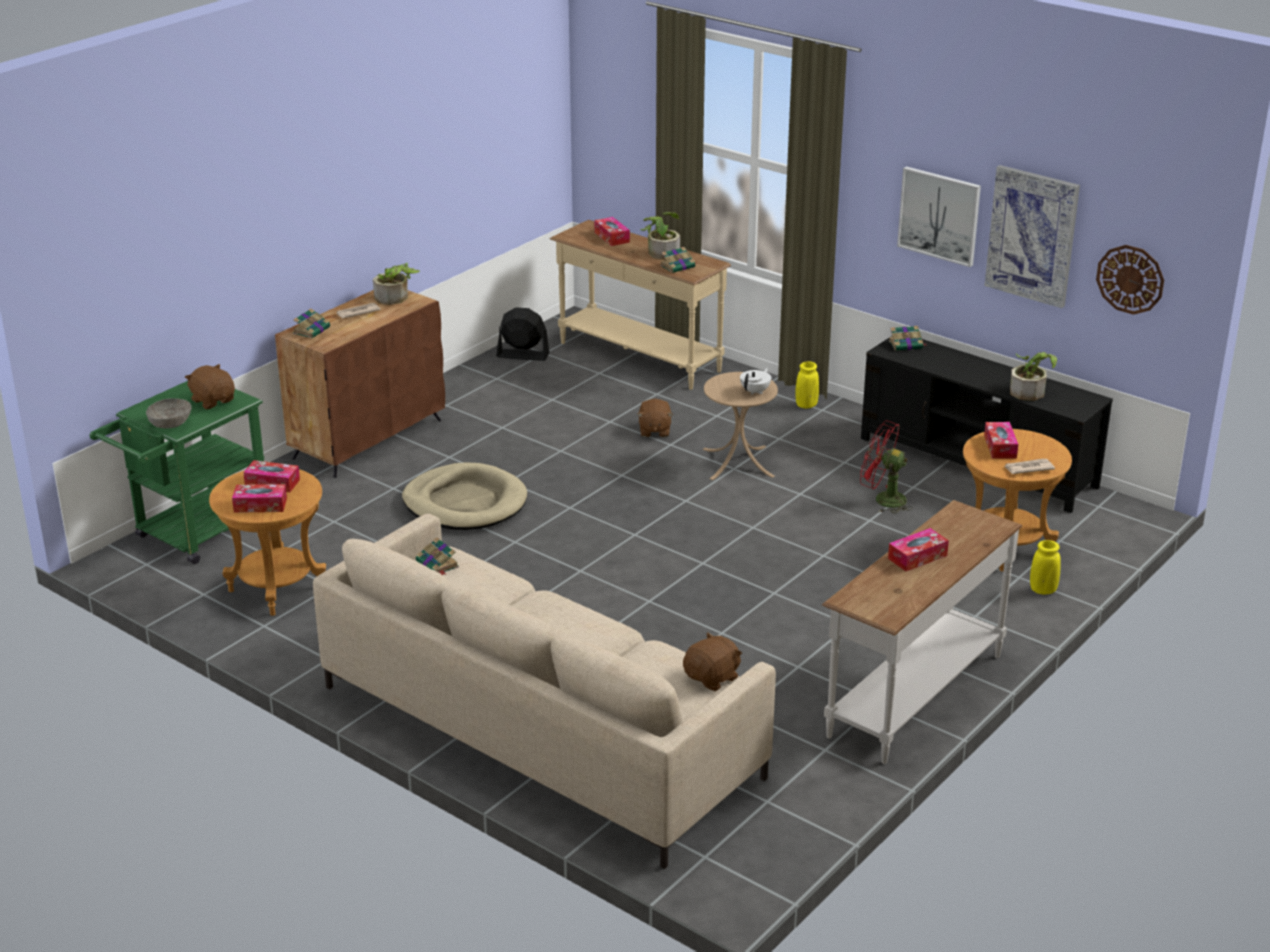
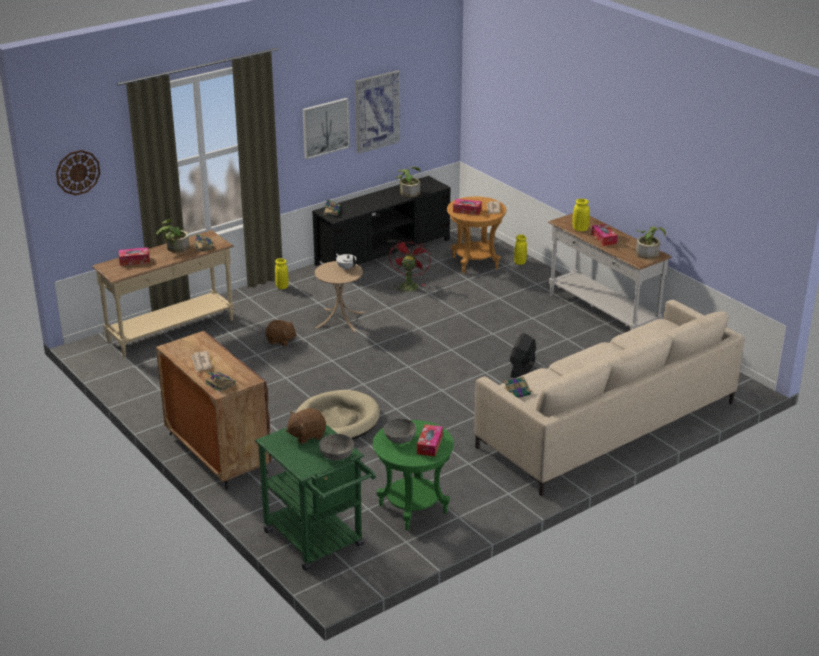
camera: 75 degrees left, 0 degrees up
brown side table [209,469,326,616] -> green side table [373,420,454,530]
tissue box [243,460,300,492] -> grey bowl [384,418,416,444]
potted plant [373,263,420,305] -> potted plant moved to [636,227,666,259]
black fan [496,308,549,361] -> black fan moved to [510,333,536,378]
brown plush toy [683,632,742,691] -> none
red fan [860,421,913,514] -> red fan turned 150 degrees clockwise [389,239,431,294]
wall clock [1096,245,1164,315] -> wall clock moved to [56,150,100,196]
none -> yellow vase [572,199,590,231]

